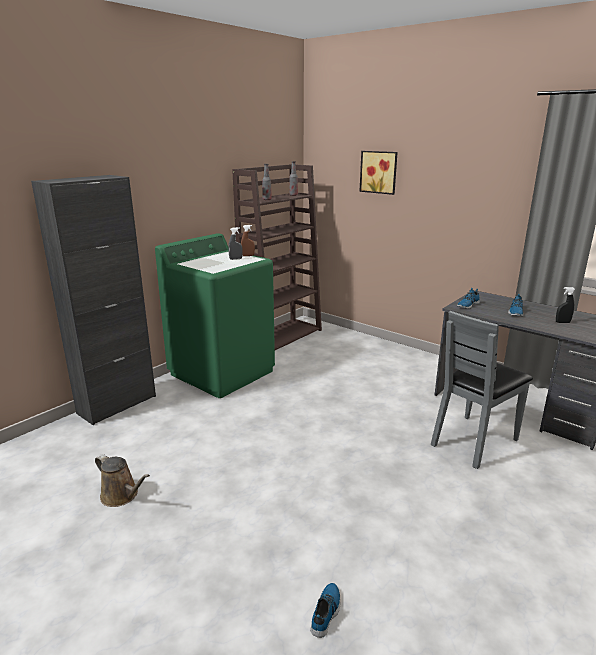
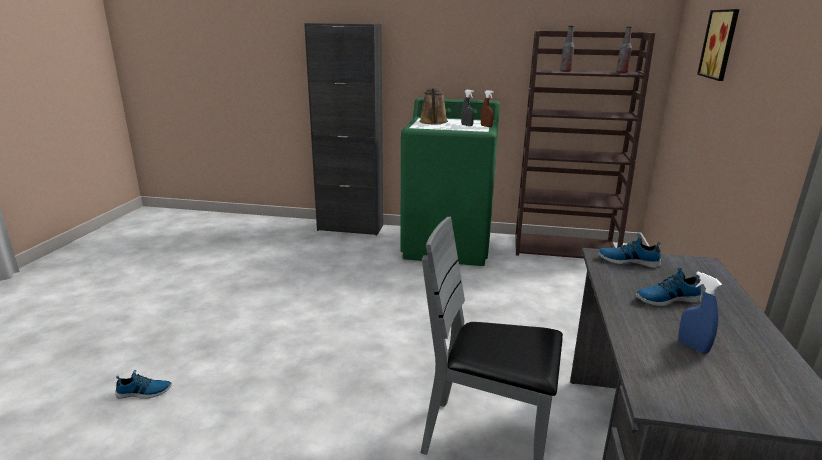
camera: 60 degrees right, 0 degrees up
brown watering can [95,454,150,507] -> brown watering can moved to [419,88,448,125]
black spray bottle [556,287,575,323] -> blue spray bottle [678,272,722,354]

